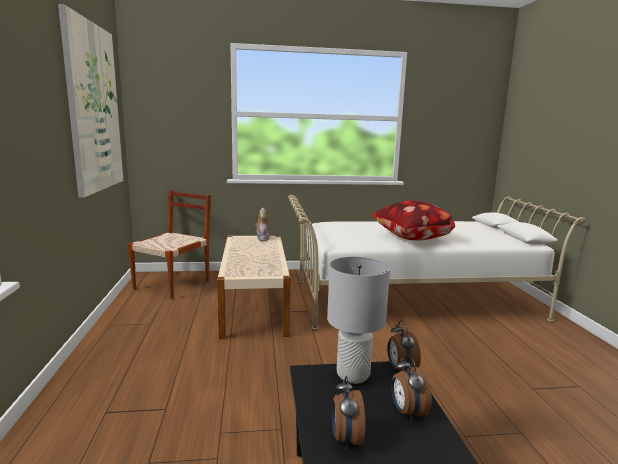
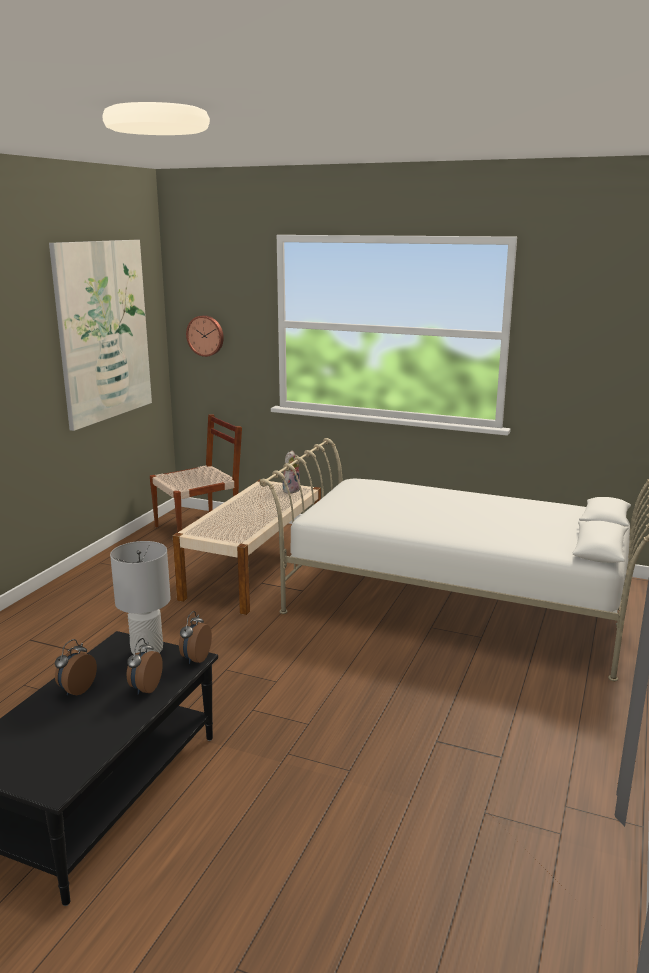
camera: 30 degrees right, 5 degrees up
pillow [372,200,455,240] -> none
none -> wall clock [186,315,224,357]

